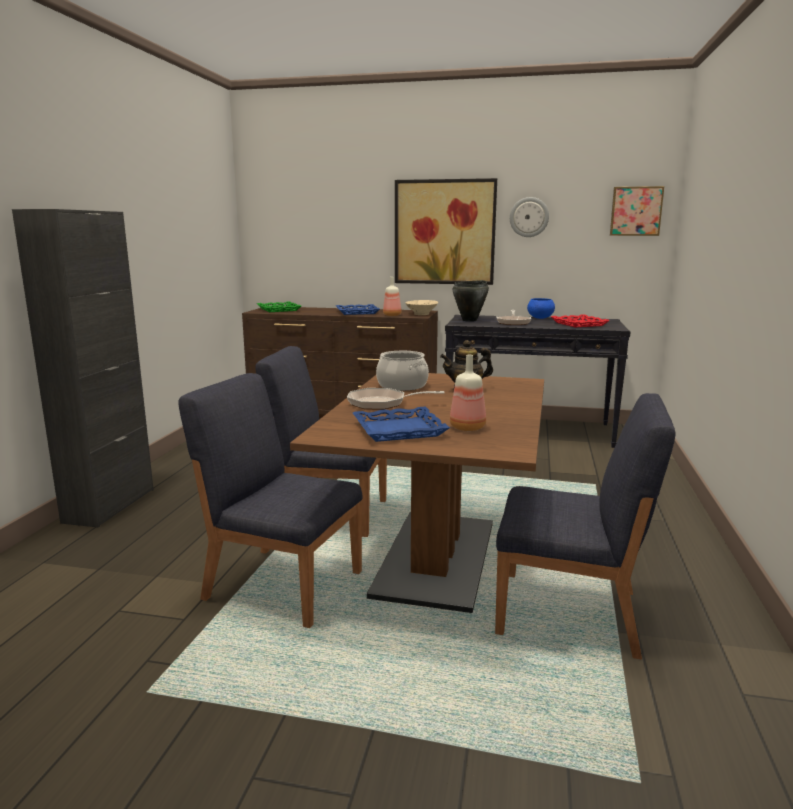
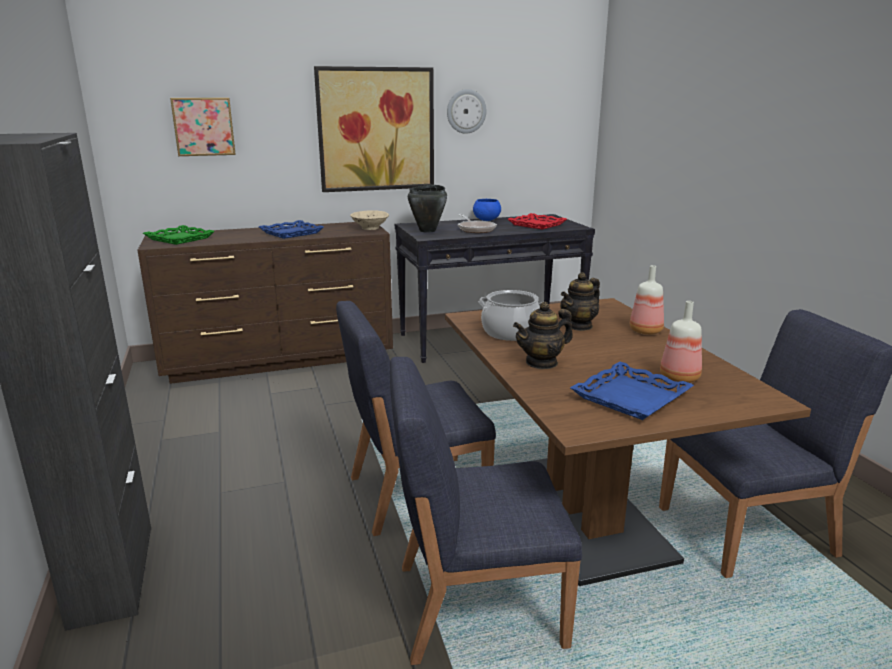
camera: 30 degrees left, 5 degrees up
frying pan [347,388,444,410] -> teapot [513,302,573,369]
bottle [383,277,402,316] -> bottle moved to [630,265,664,335]
picture [610,186,664,236] -> picture moved to [170,98,236,156]

